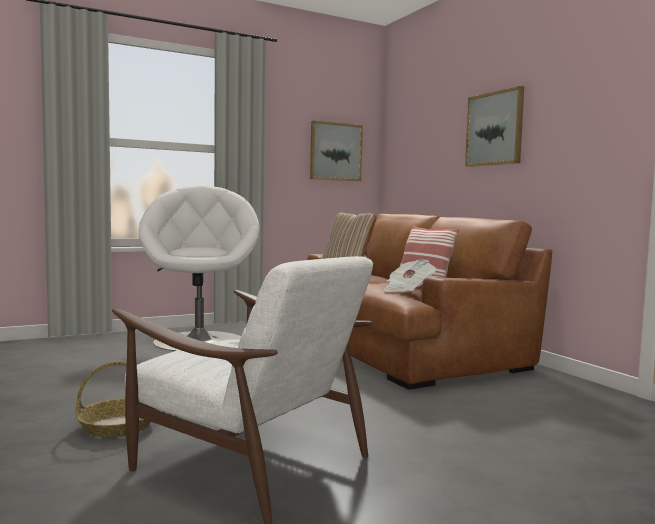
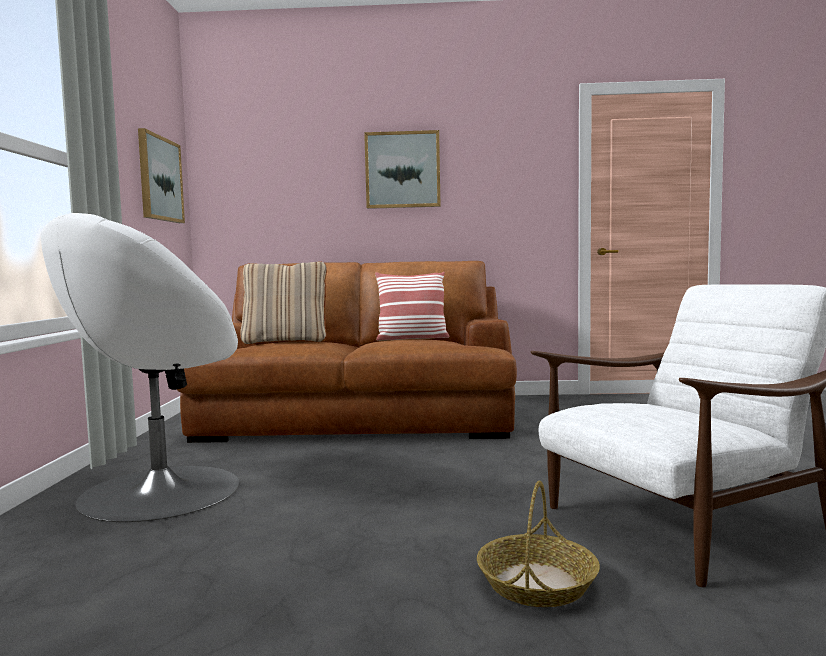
camera: 60 degrees left, 0 degrees up
white armchair [139,185,260,351] -> white armchair turned 75 degrees counterclockwise [41,213,239,522]
newspaper [384,259,436,292] -> none

